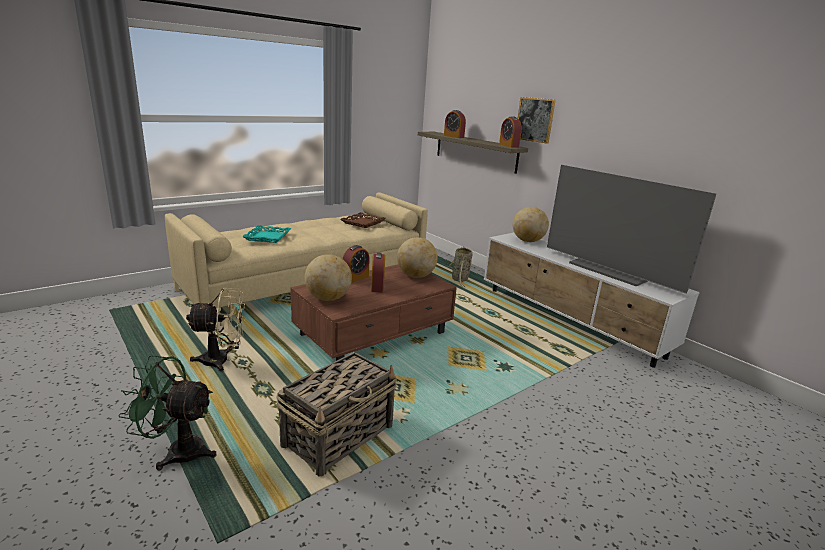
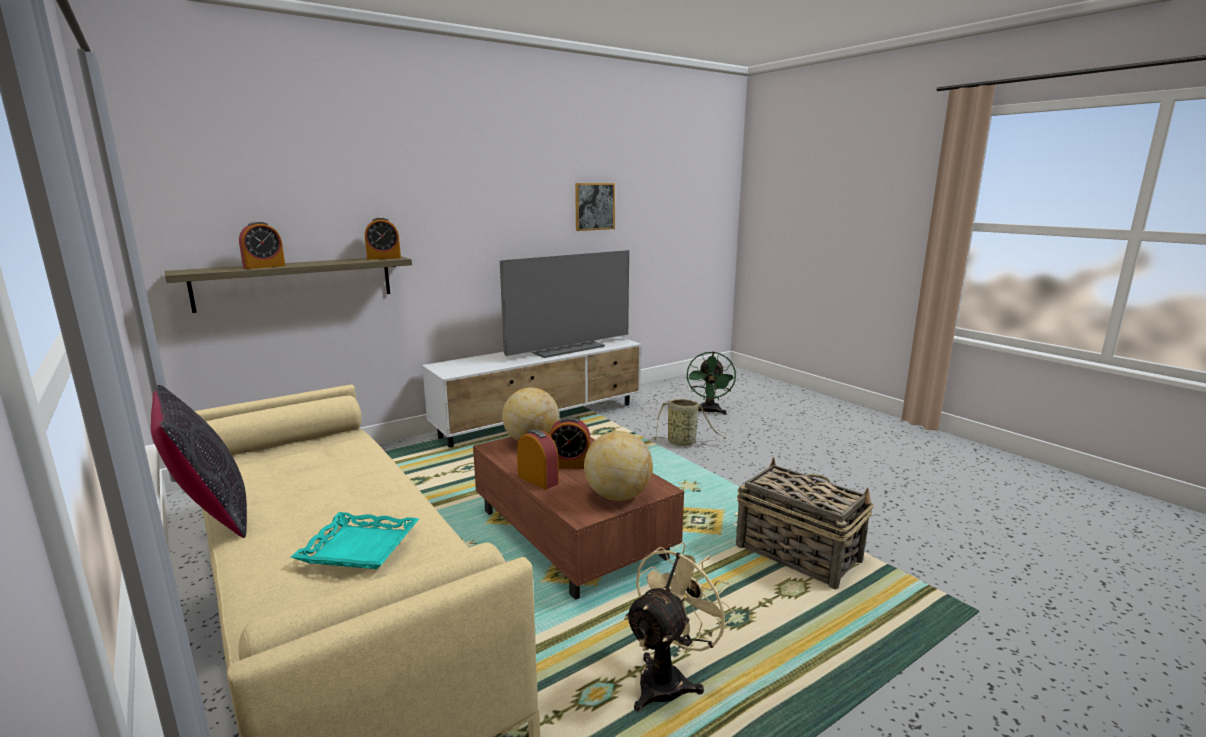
camera: 85 degrees left, 5 degrees down
green fan [118,355,217,470] -> green fan moved to [686,351,736,415]
beige fan [186,288,245,371] -> beige fan turned 45 degrees clockwise [624,542,736,712]
brown tray [341,212,386,228] -> none
basket [448,247,473,288] -> basket moved to [652,399,726,446]
globe [513,207,549,242] -> none
picture [518,97,556,144] -> picture moved to [575,183,615,231]
none -> black pillow [151,385,247,538]

